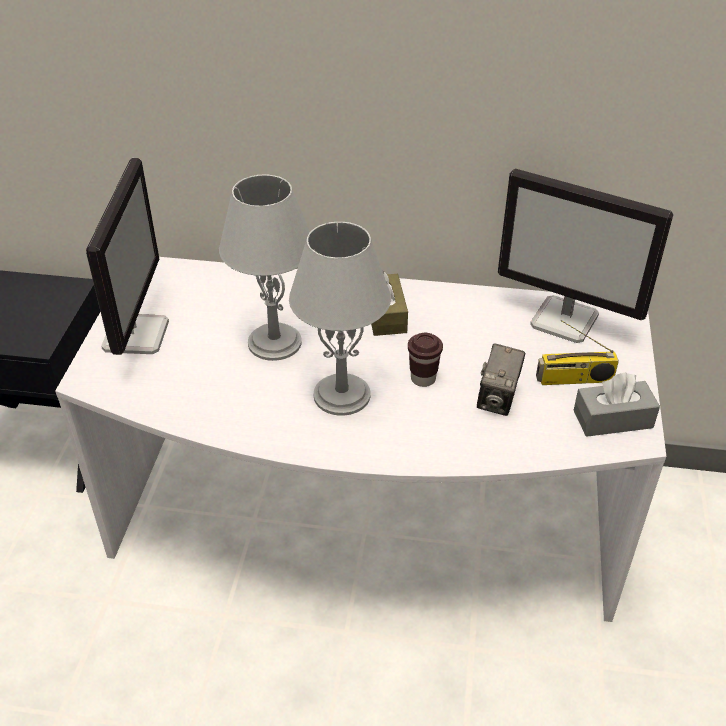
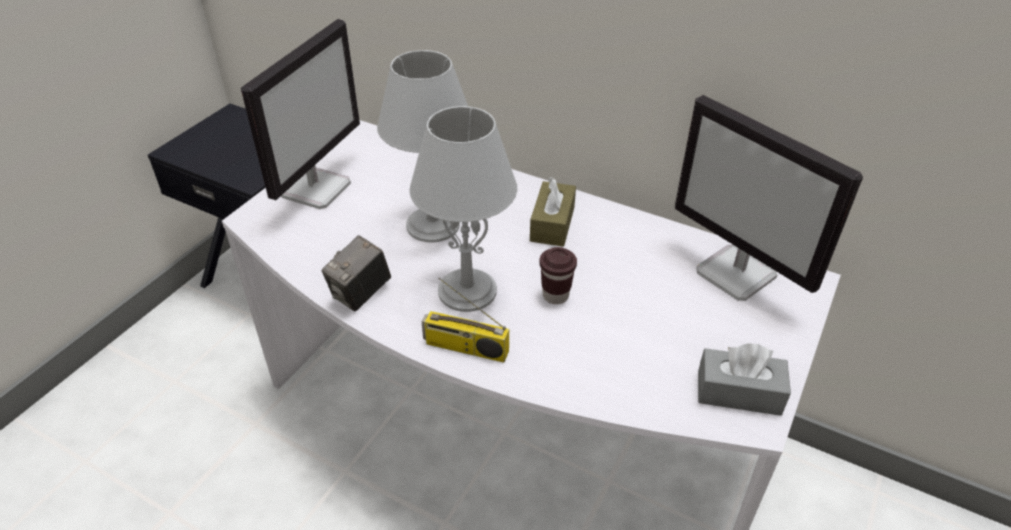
camera: 20 degrees right, 0 degrees up
camera [477,343,525,416] -> camera moved to [321,235,391,311]
radio [536,320,619,385] -> radio moved to [421,278,509,363]

